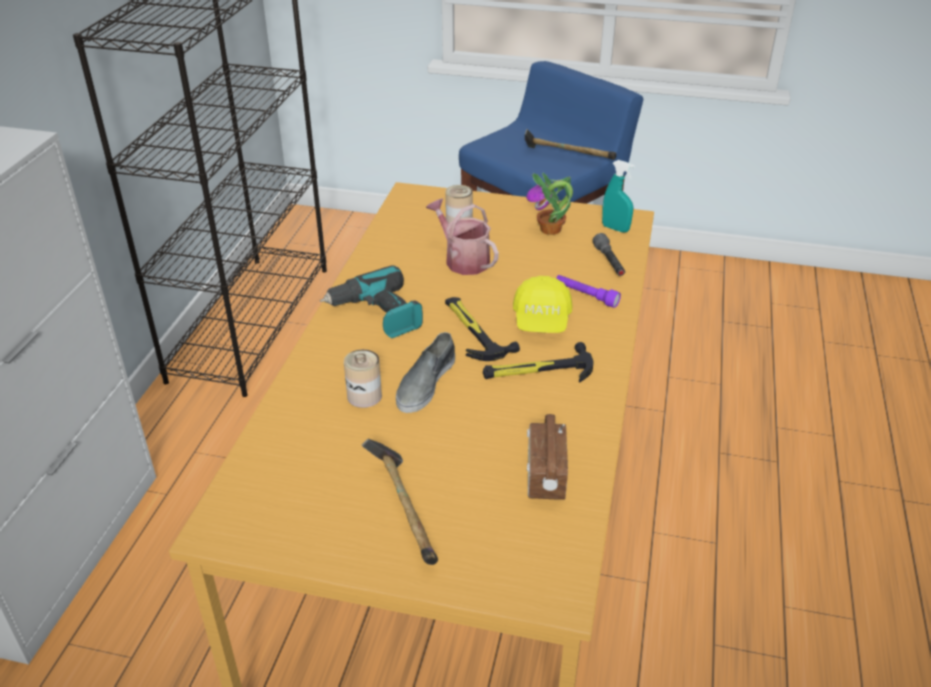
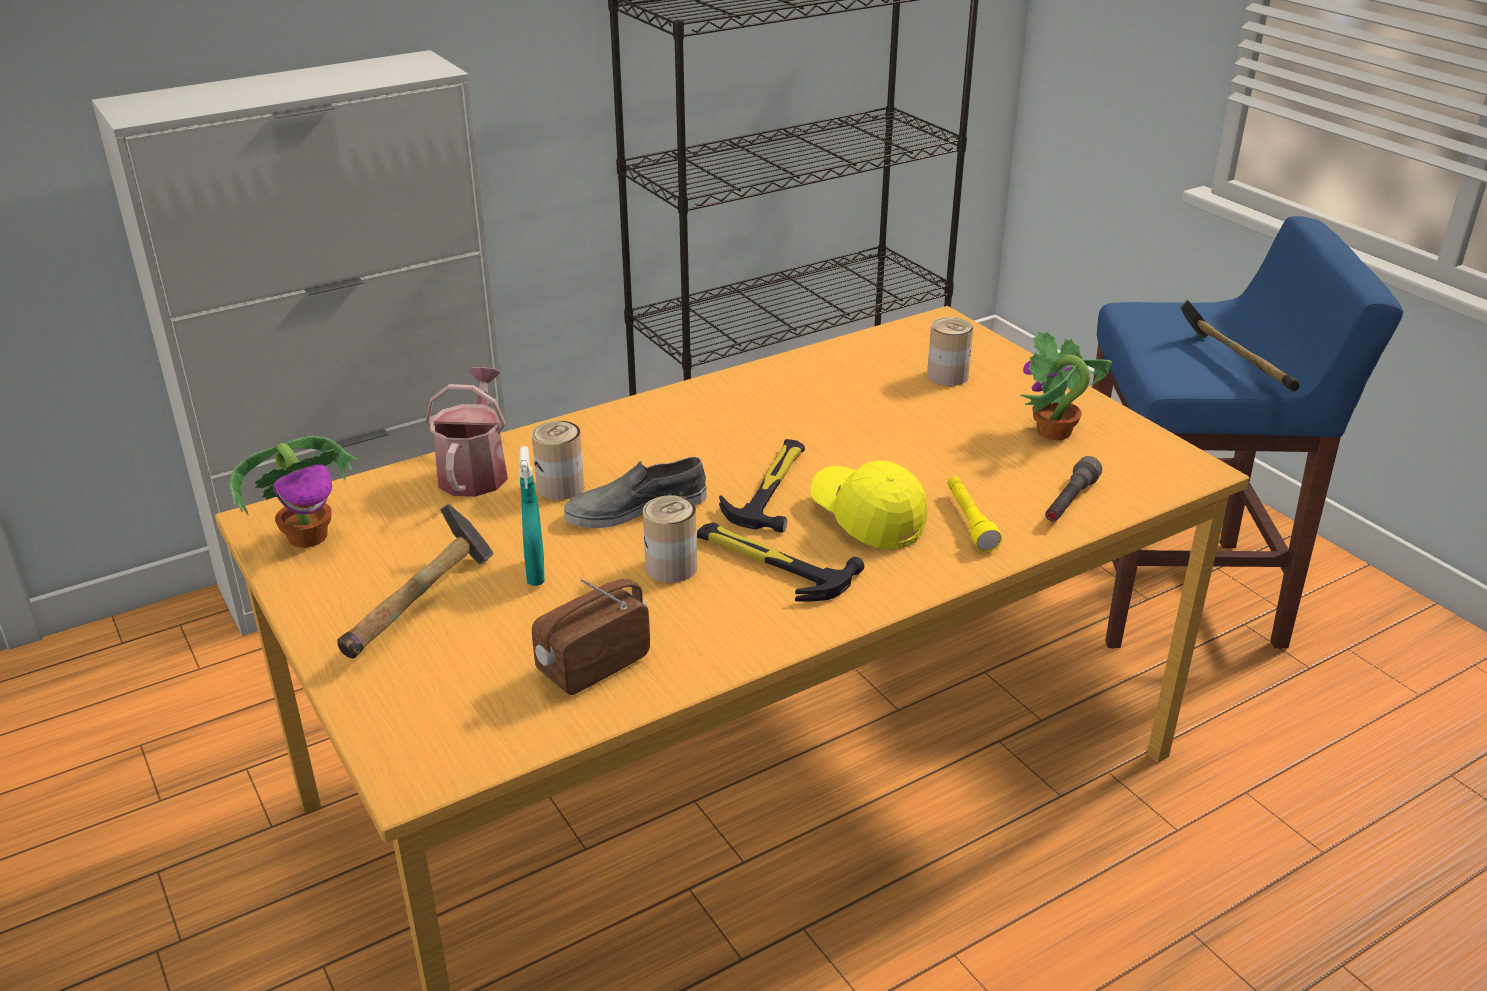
camera: 45 degrees right, 5 degrees down
power drill [320,265,423,338] -> none
watering can [426,198,499,275] -> watering can moved to [425,367,508,497]
yellow cap [513,276,572,333] -> yellow cap turned 90 degrees clockwise [810,460,927,550]
purple flashlight [556,275,621,308] -> yellow flashlight [947,476,1002,552]
turquoise spray bottle [602,160,635,233] -> turquoise spray bottle moved to [519,446,545,586]
none -> potted plant [229,436,359,548]
none -> can [643,495,697,583]

